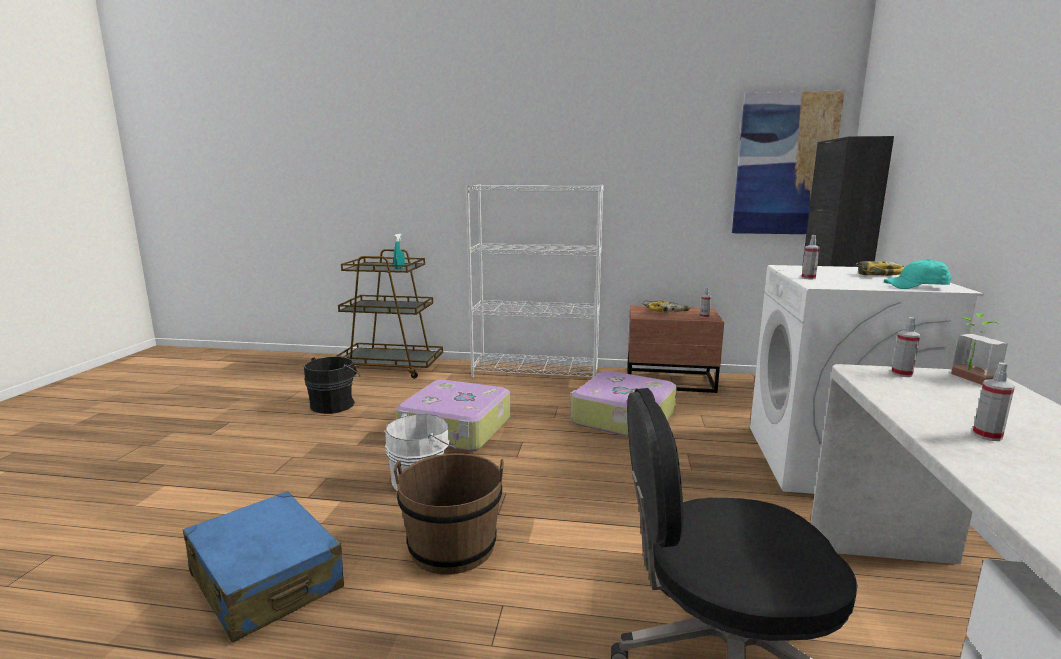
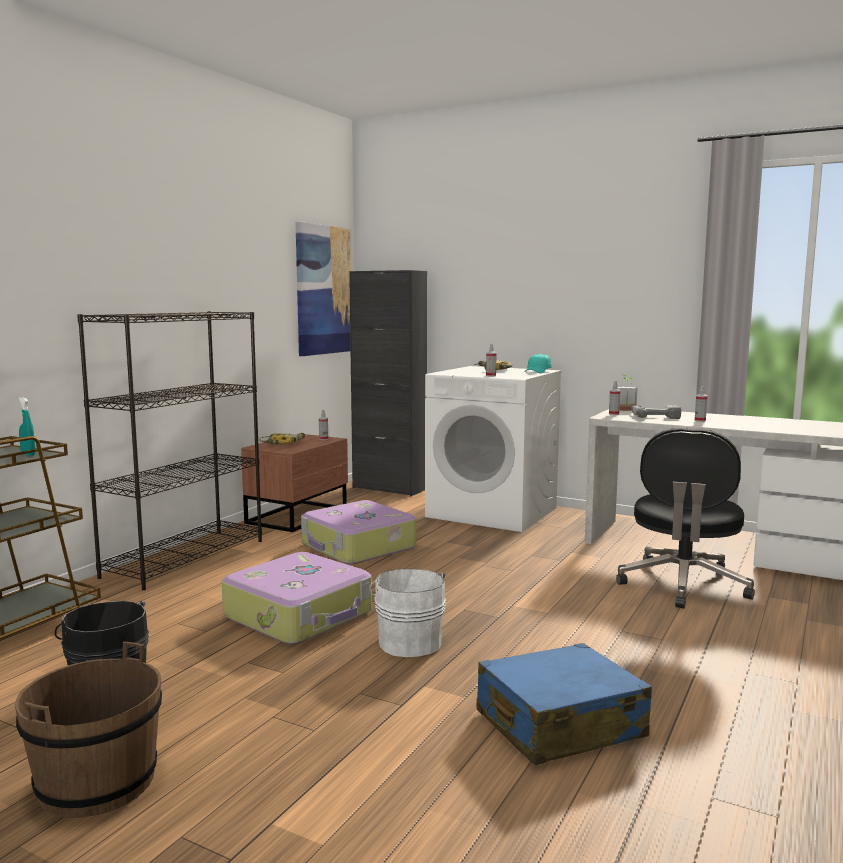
camera: 70 degrees left, 5 degrees down
brown bucket [394,453,504,574] -> brown bucket moved to [15,642,162,818]
white bookcase [466,185,604,378] -> black bookcase [77,311,262,590]
none -> power drill [631,405,681,419]

